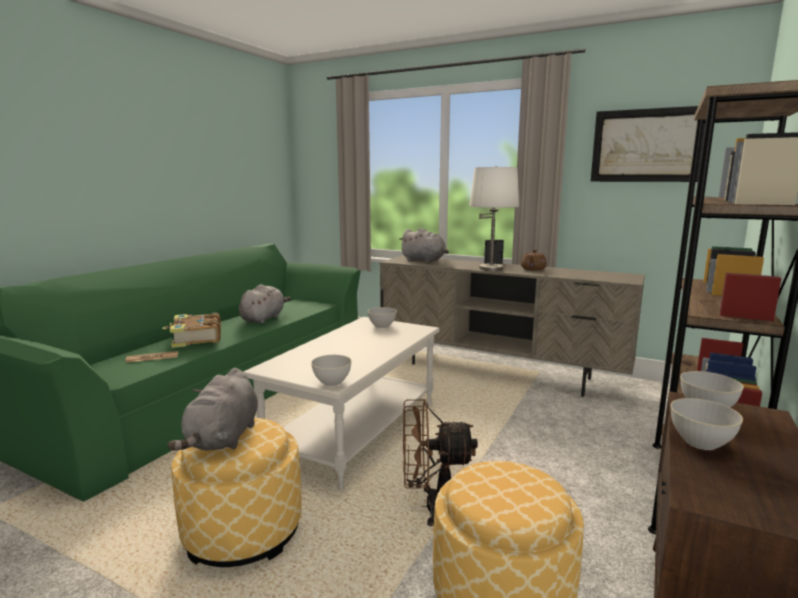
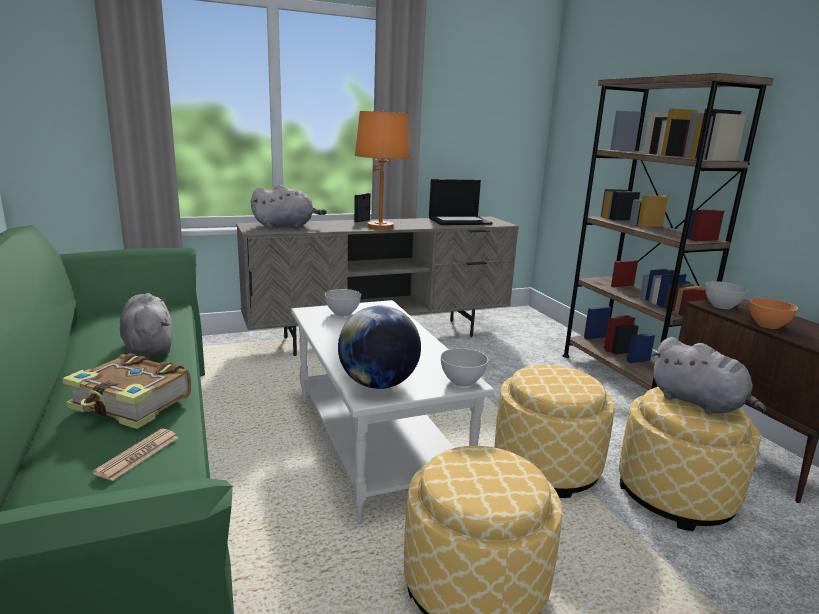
camera: 50 degrees left, 5 degrees up
grey plush toy [167,368,258,451] -> grey plush toy moved to [652,337,766,414]
brown fan [403,399,478,526] -> ottoman [495,365,615,498]
white table lamp [469,166,519,271] -> orange table lamp [355,110,410,230]
brown teapot [521,250,547,271] -> none
picture [591,106,706,182] -> none
grey bowl [671,398,743,450] -> orange bowl [750,298,798,329]
none -> globe [338,306,421,389]
none -> laptop [429,179,492,225]

